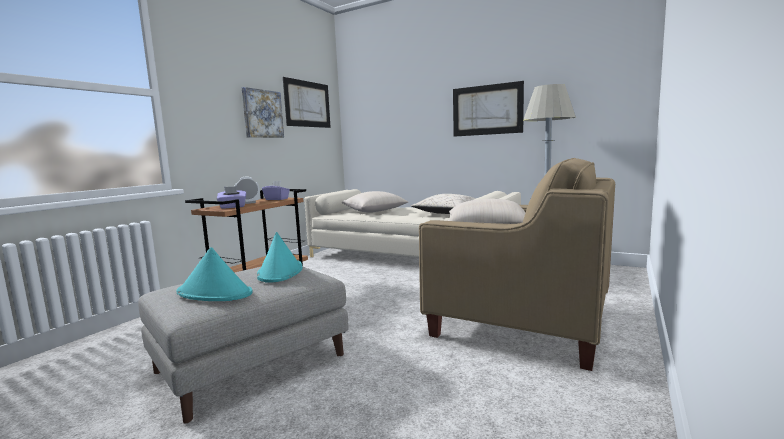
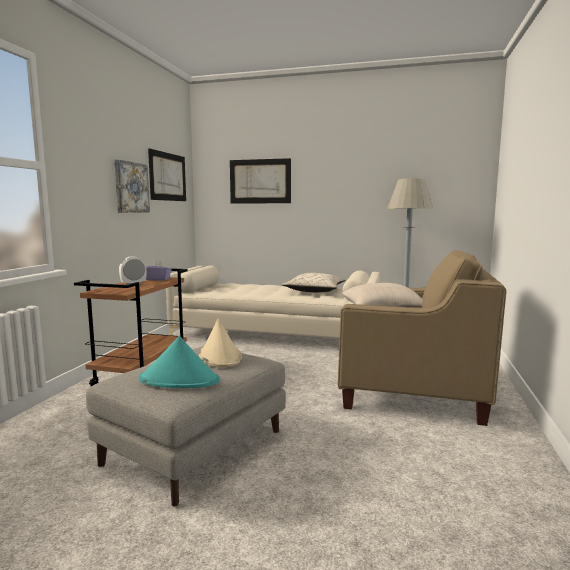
camera: 15 degrees left, 0 degrees up
purple tissue box [217,186,246,209] -> none
turquoise hat [257,232,302,283] -> beige hat [199,319,242,368]
beige pillow [342,191,408,213] -> none
picture [453,81,524,137] -> picture moved to [230,158,291,204]

